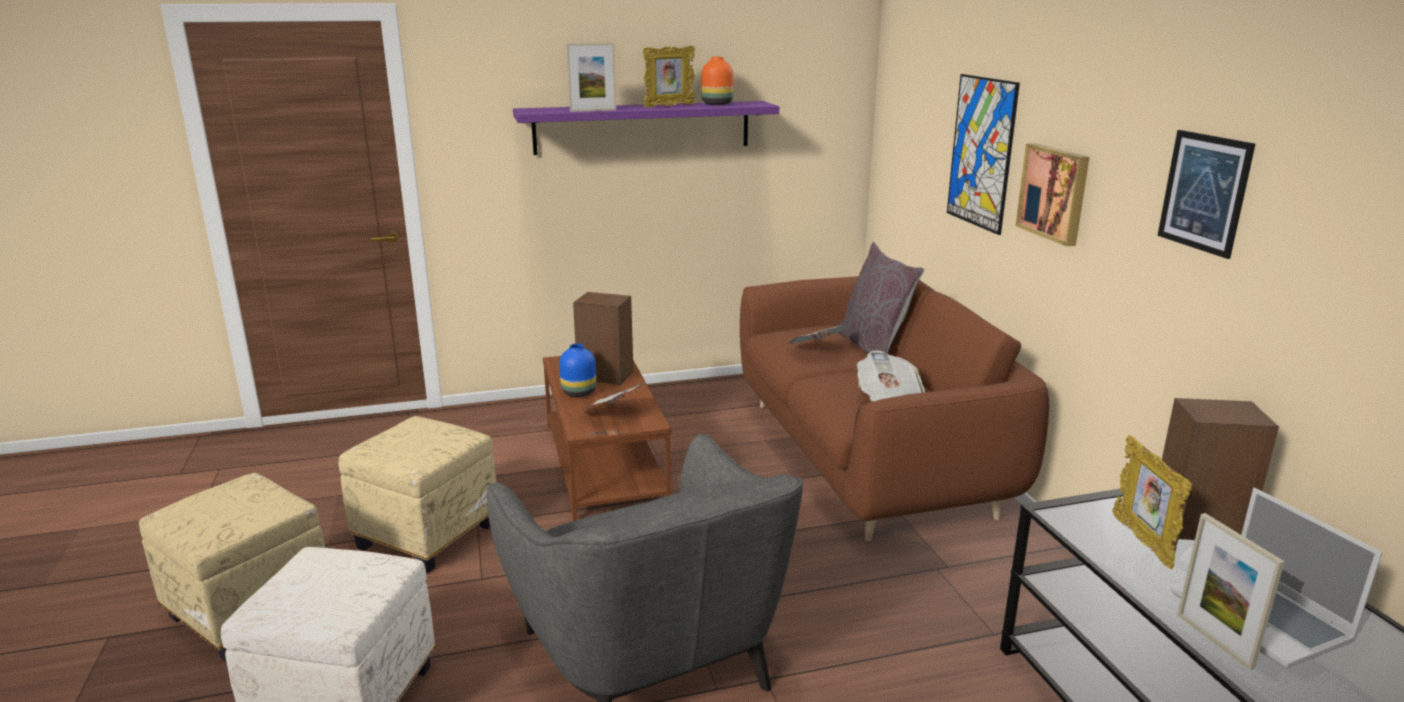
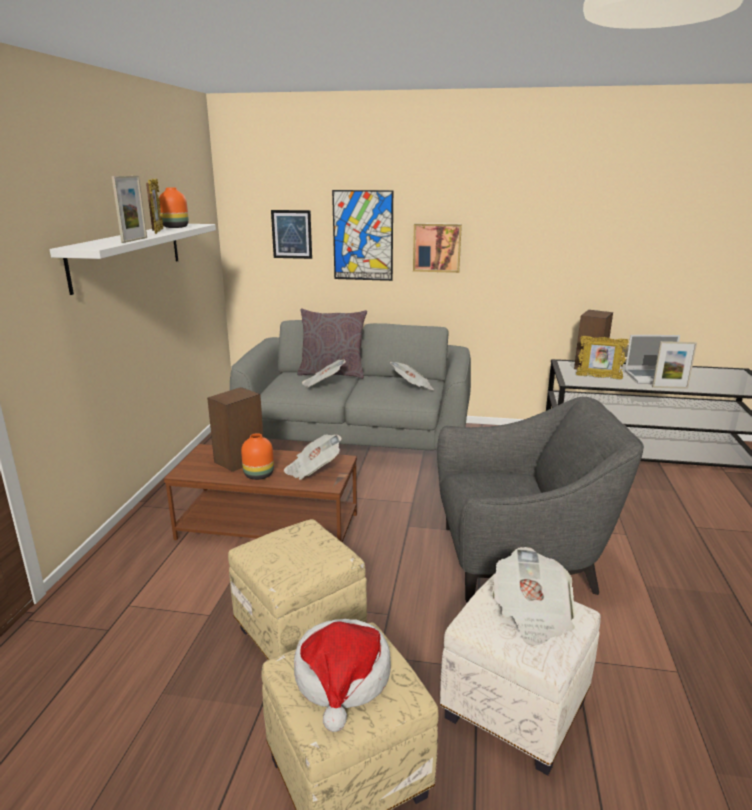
camera: 65 degrees left, 0 degrees up
purple shelf [513,101,779,155] -> white shelf [50,224,216,295]
blue vase [559,344,596,397] -> orange vase [241,433,274,480]
brown sofa [740,260,1049,541] -> grey sofa [230,320,471,450]
picture [1158,130,1255,259] -> picture moved to [271,210,312,259]
none -> hat [294,619,391,732]
none -> newspaper [492,547,575,646]

